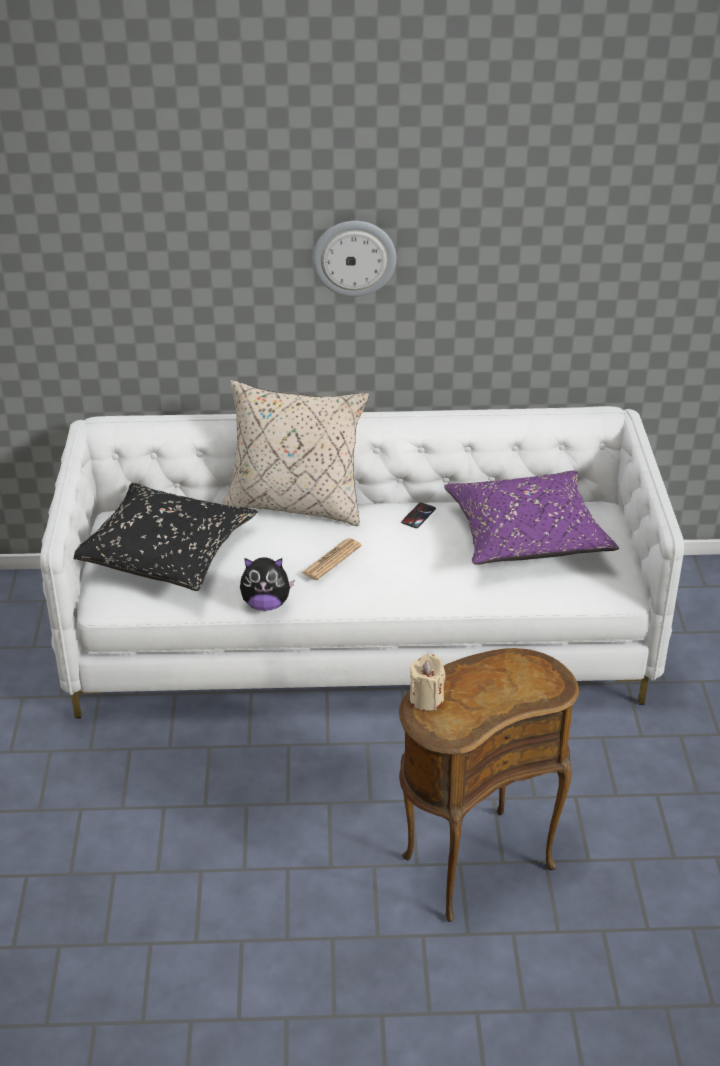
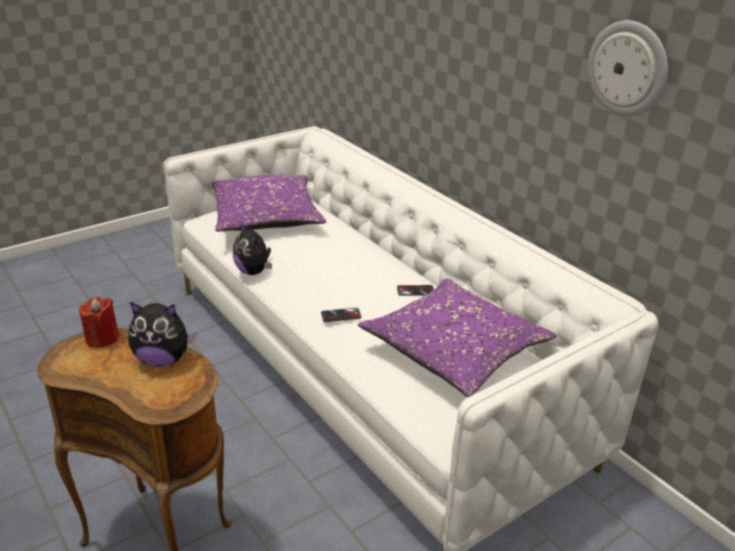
camera: 55 degrees right, 5 degrees down
black pillow [74,483,258,591] -> purple pillow [212,175,326,231]
beige pillow [223,380,369,526] -> none
newspaper [302,538,362,580] -> none
wall clock [313,221,396,297] -> wall clock moved to [588,20,668,116]
beige candle [410,654,446,711] -> red candle [79,297,119,348]
none -> plush toy [129,302,197,366]
none -> phone [321,308,361,322]

